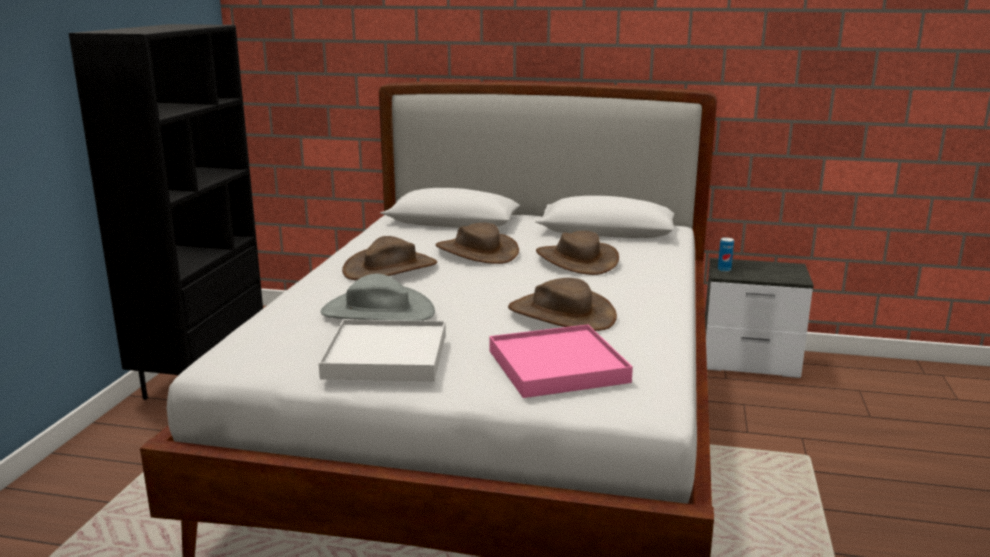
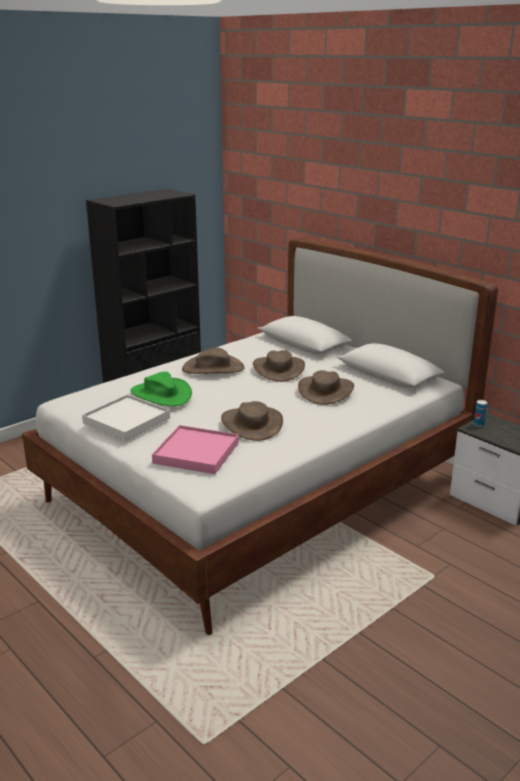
camera: 35 degrees right, 5 degrees up
grey hat [321,273,435,321] -> green hat [130,372,192,406]

